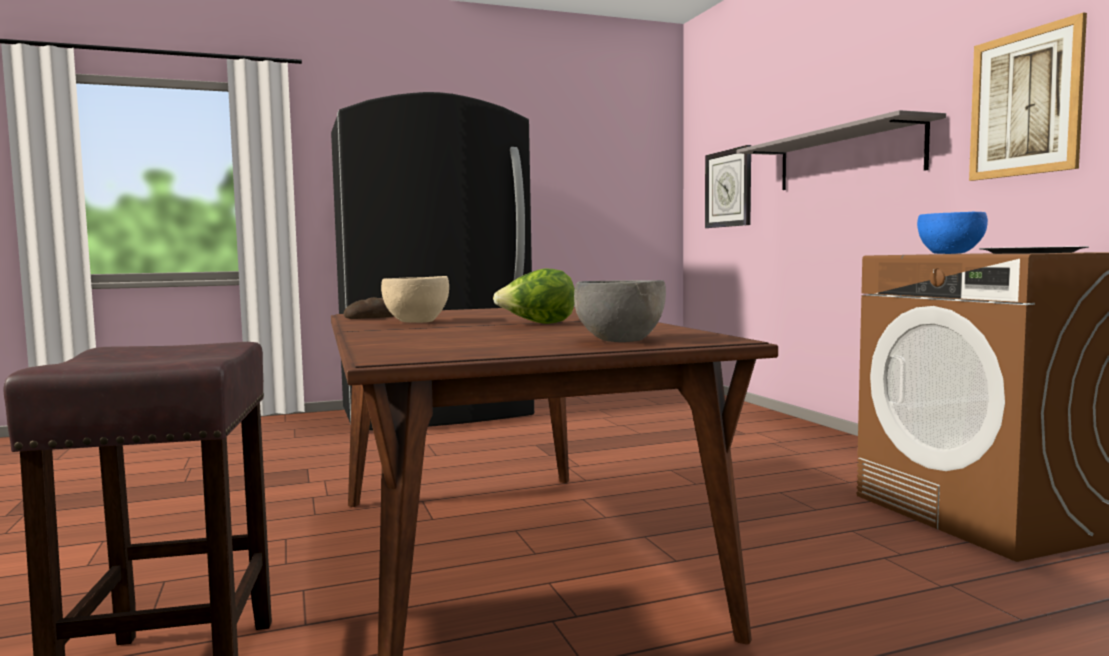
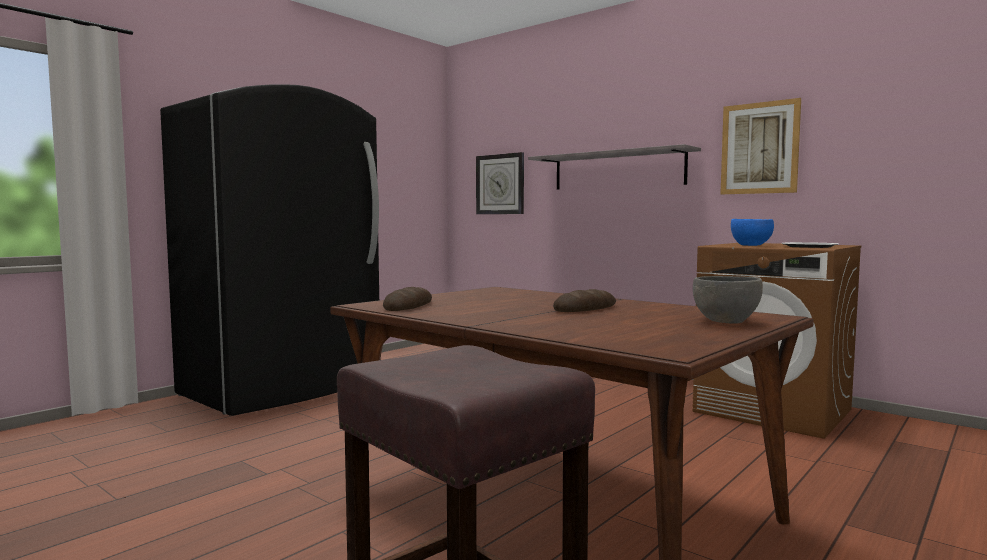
camera: 30 degrees left, 0 degrees up
beige bowl [381,276,449,323] -> none
lettuce [493,268,575,324] -> bread [553,289,616,312]

